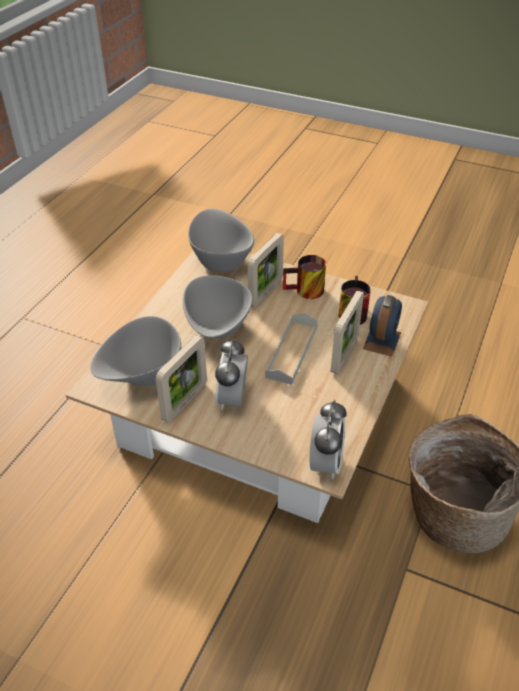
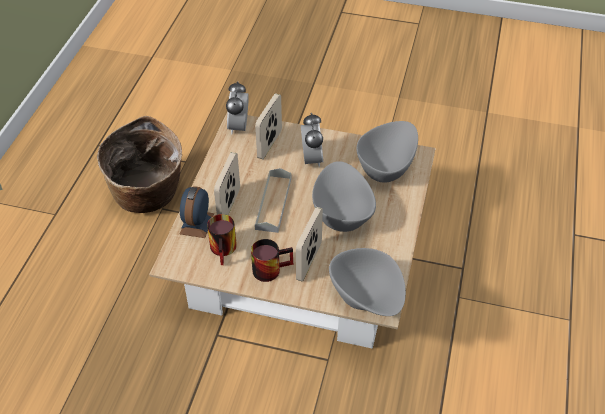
camera: 170 degrees right, 5 degrees up
picture frame [156,335,207,423] -> picture frame moved to [255,93,282,159]

